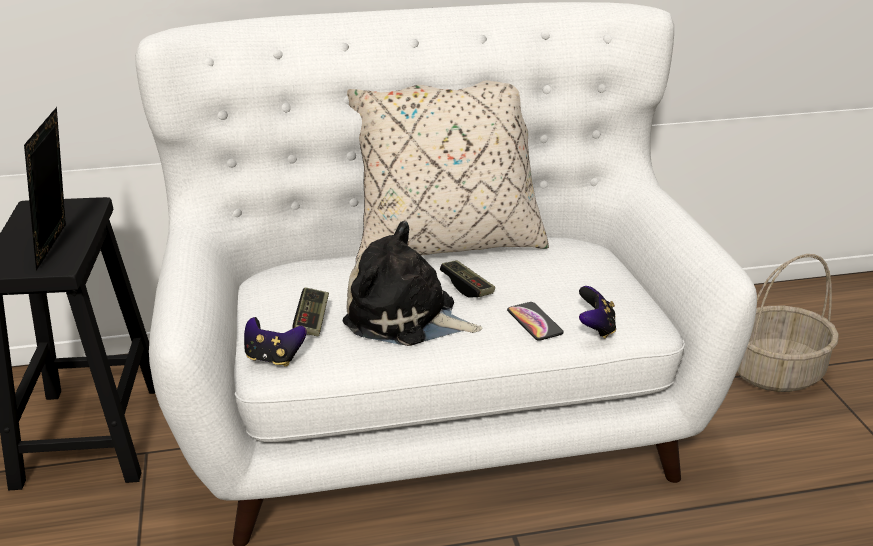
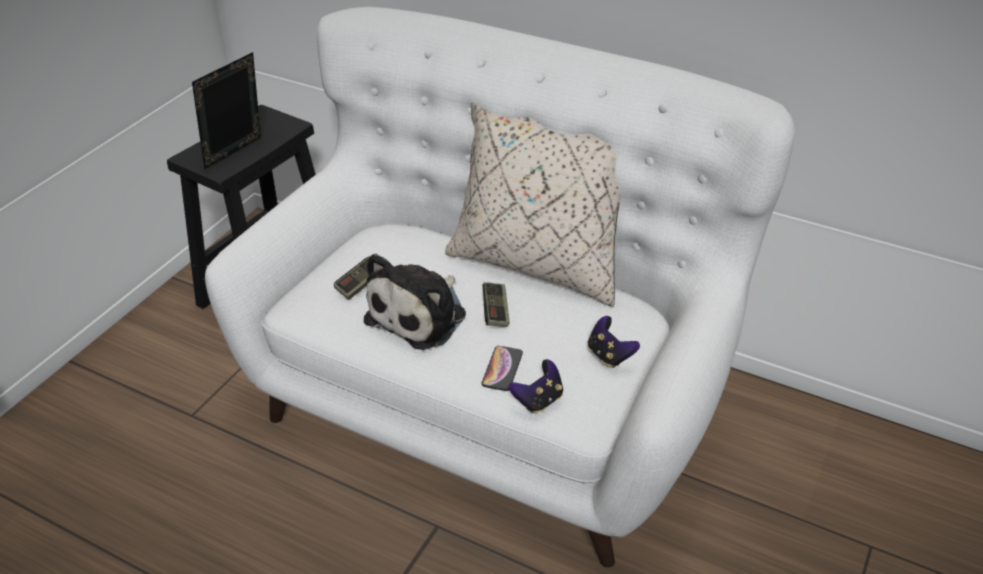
camera: 40 degrees right, 10 degrees up
game controller [244,317,307,367] -> game controller moved to [588,316,640,368]
plush toy [343,221,482,346] -> plush toy turned 120 degrees counterclockwise [364,253,466,350]
basket [737,254,839,392] -> none

